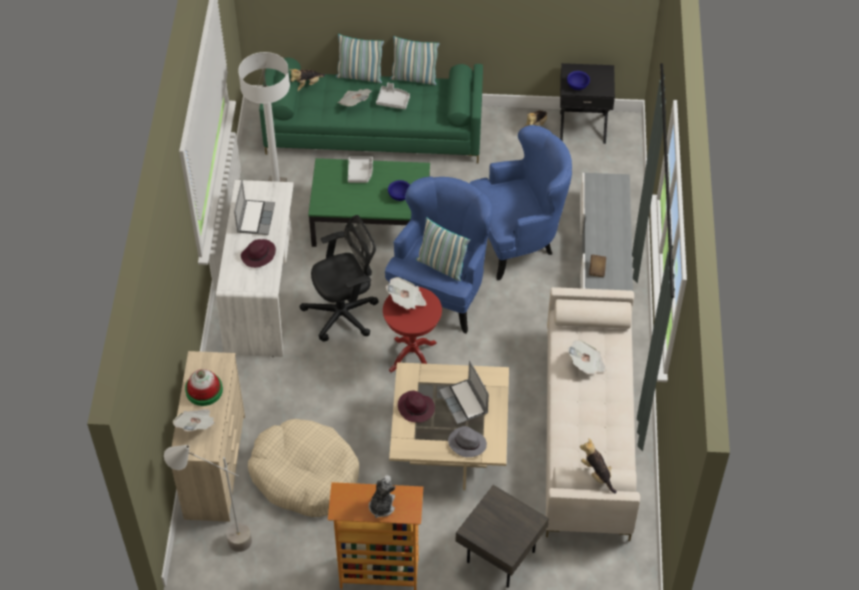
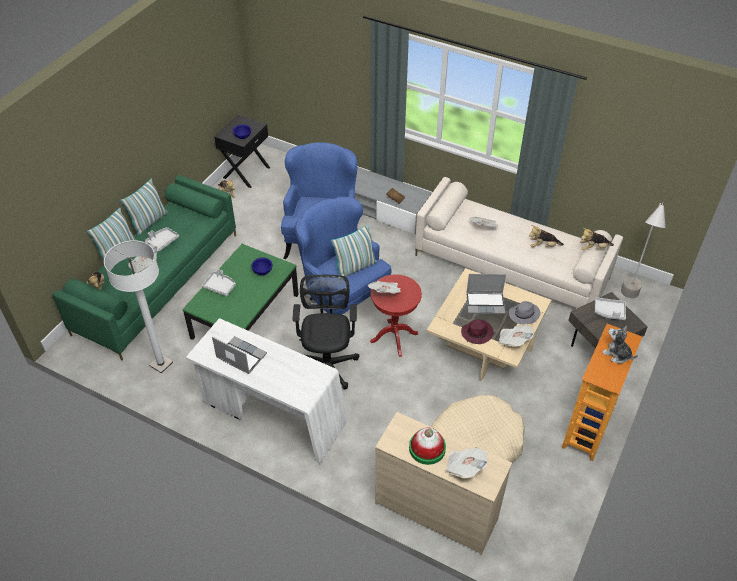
camera: 65 degrees left, 5 degrees down
grey floor lamp [164,445,252,552] -> grey floor lamp moved to [621,202,666,298]
purple hat [241,239,276,268] -> none
none -> newspaper [498,325,534,347]
none -> plush toy [529,225,564,247]
none -> grey tray [595,297,626,320]

